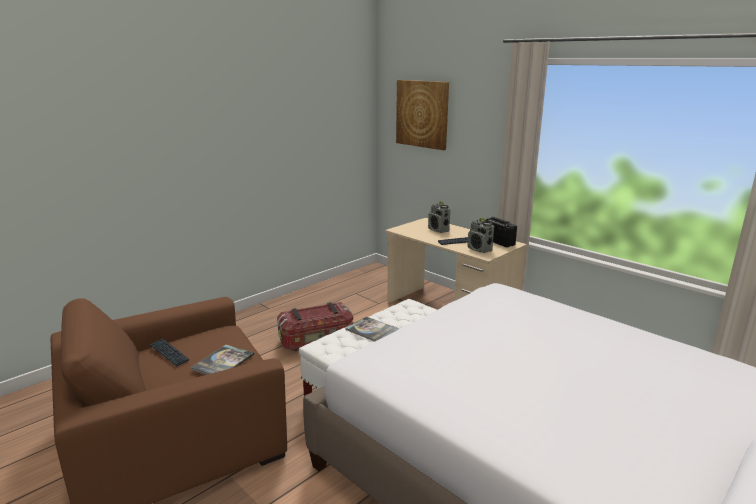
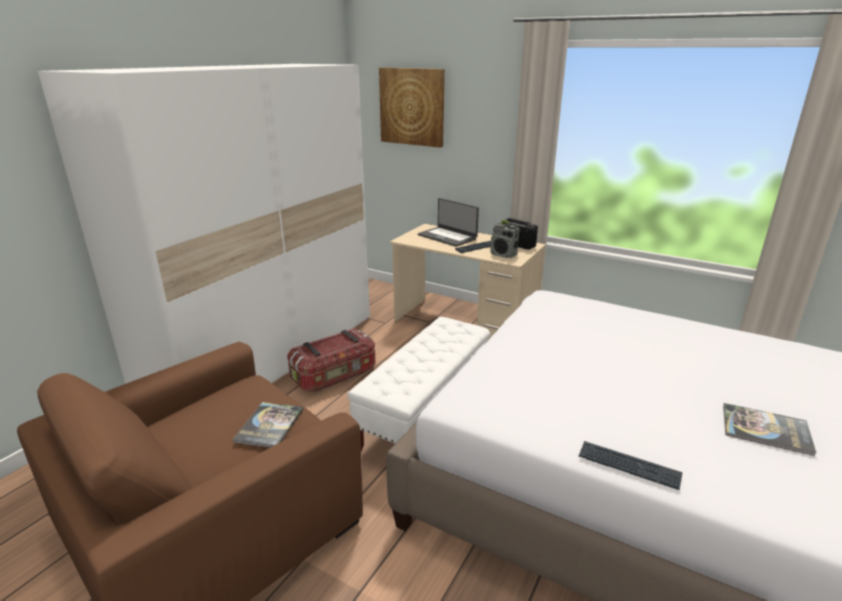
camera: 15 degrees left, 5 degrees up
keyboard [149,338,189,366] -> keyboard moved to [579,441,683,490]
book [345,316,399,342] -> book moved to [723,403,816,456]
radio [428,201,450,233] -> laptop [418,198,479,247]
none -> white wardrobe [38,64,370,384]

